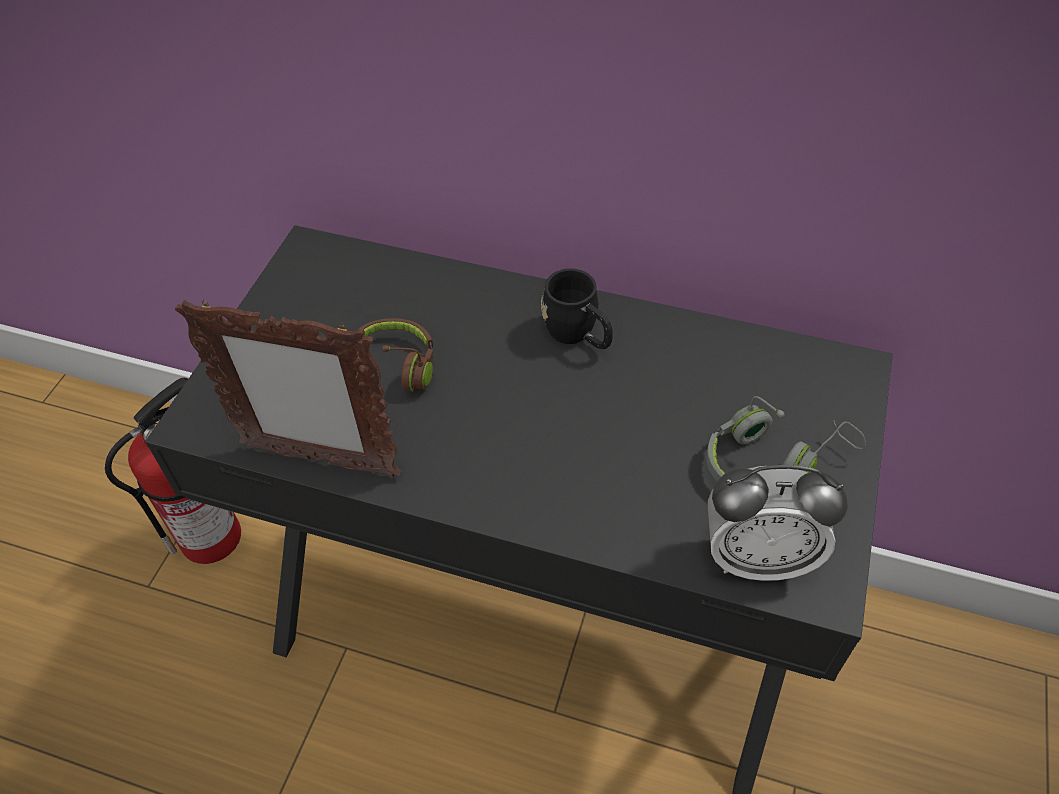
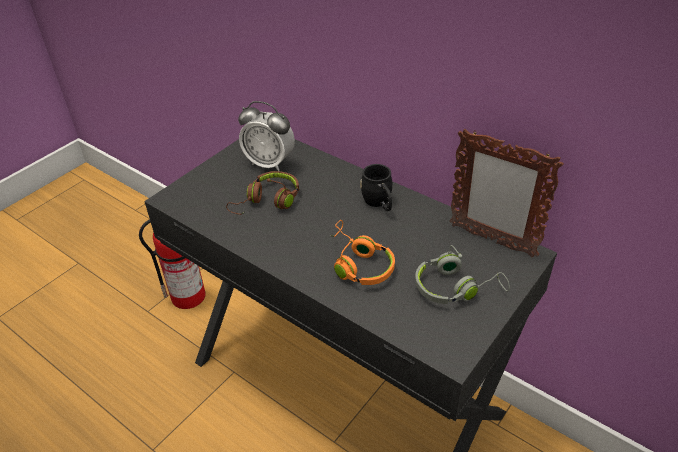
camera: 20 degrees right, 10 degrees down
picture frame [175,300,402,479] -> picture frame moved to [450,129,564,258]
alarm clock [708,465,848,581] -> alarm clock moved to [238,101,295,171]
none -> orange headphones [330,220,395,285]

